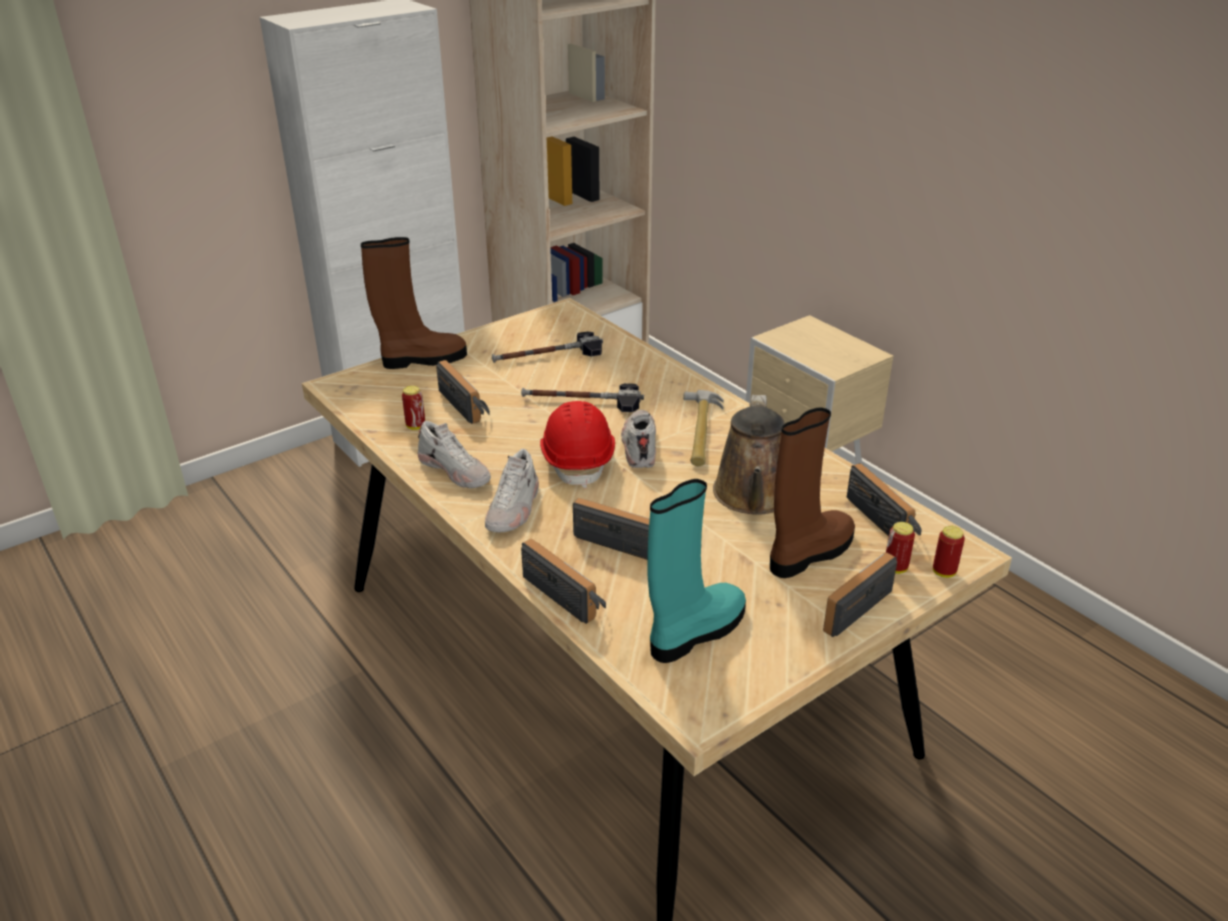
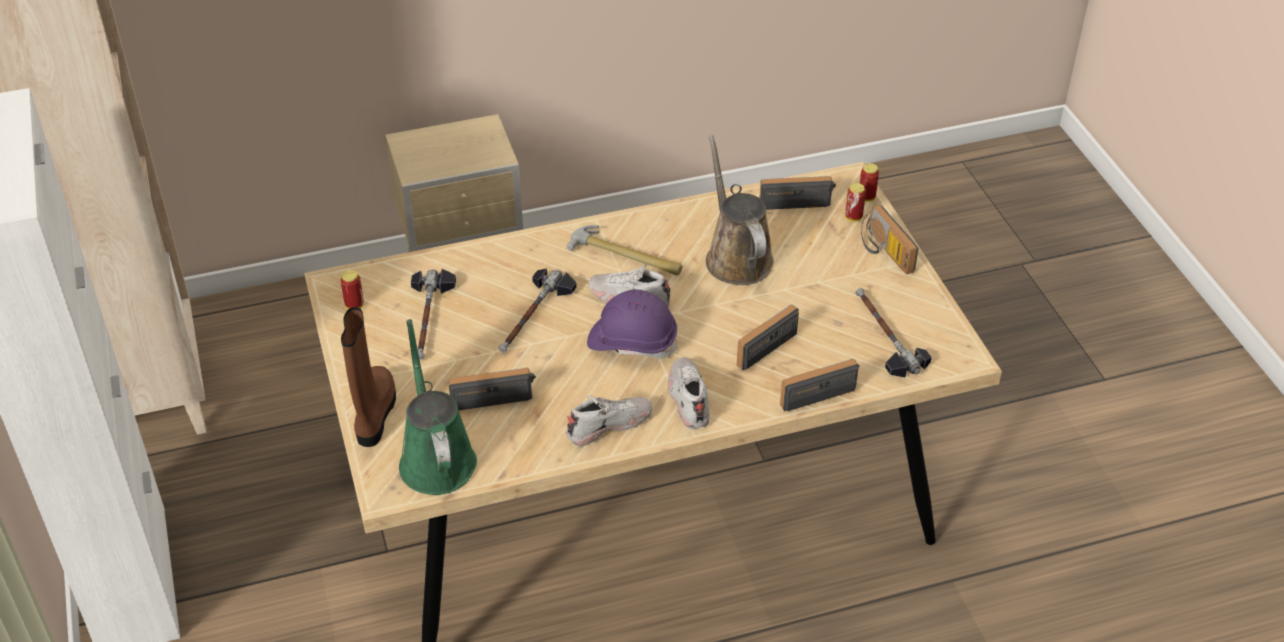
camera: 70 degrees left, 10 degrees up
can [402,386,425,430] -> can moved to [341,270,364,309]
white shoe [485,449,539,533] -> white shoe turned 135 degrees counterclockwise [668,357,710,429]
red hard hat [540,401,615,488] -> purple hard hat [587,290,678,358]
turquoise boot [647,479,746,663] -> hammer [855,288,932,377]
brown watering can [713,395,785,515] -> brown watering can turned 135 degrees counterclockwise [706,135,774,285]
brown boot [770,408,855,578] -> none
none -> green watering can [399,319,477,495]

